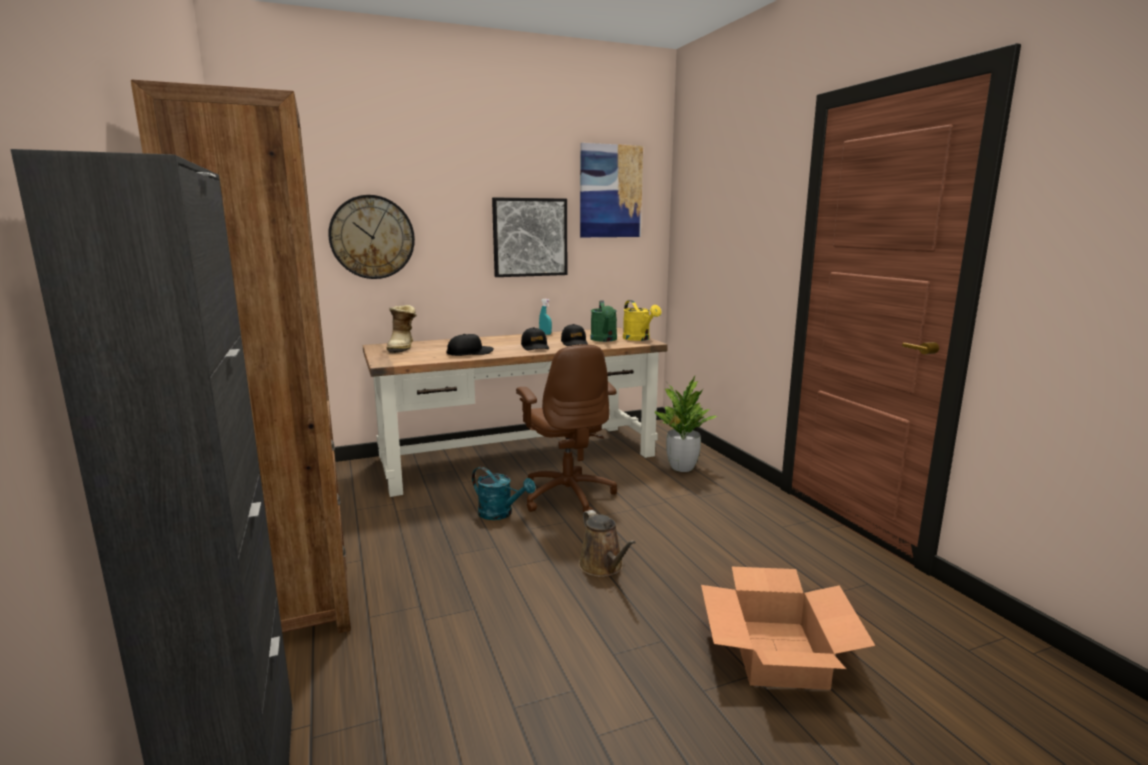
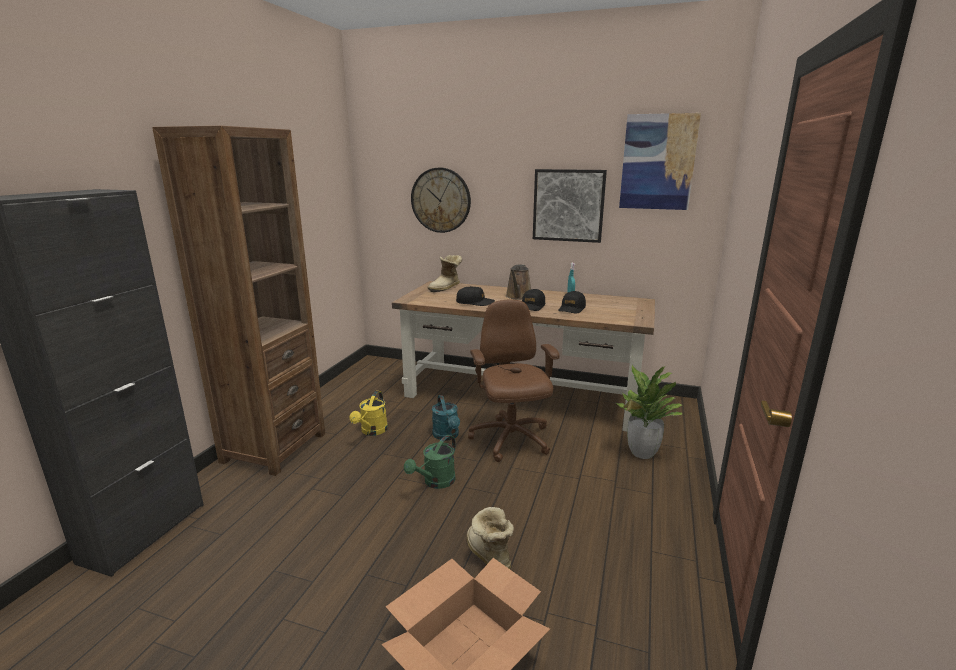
camera: 40 degrees right, 5 degrees up
brown office chair [516,344,617,513] -> brown office chair turned 150 degrees clockwise [468,300,560,462]
brown watering can [579,510,636,577] -> brown watering can moved to [505,264,531,300]
green watering can [591,301,617,342] -> green watering can moved to [404,435,456,489]
yellow watering can [623,300,661,341] -> yellow watering can moved to [350,391,388,436]
none -> boot [467,507,514,569]

